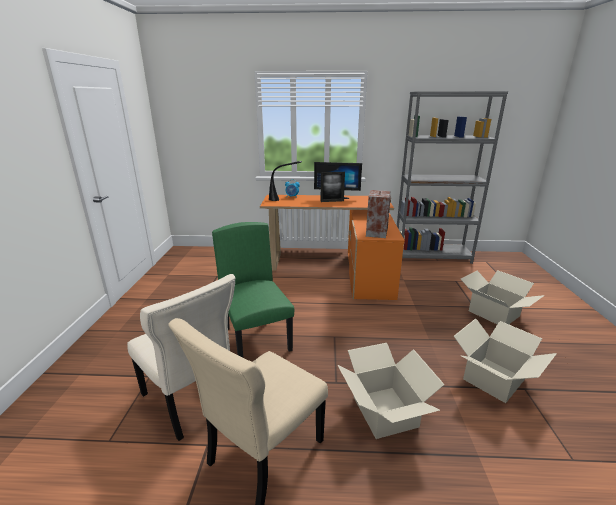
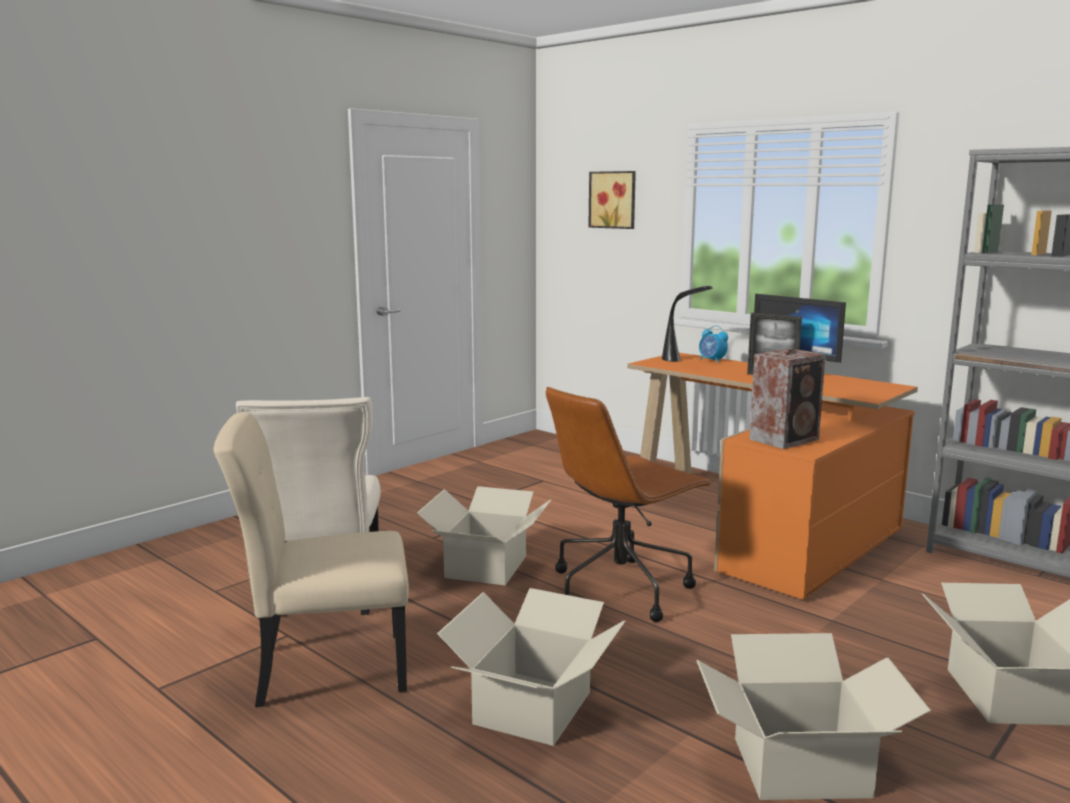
camera: 40 degrees right, 10 degrees down
green chair [212,222,294,358] -> cardboard box [417,486,551,585]
none -> brown office chair [546,387,713,622]
none -> picture [588,171,636,229]

